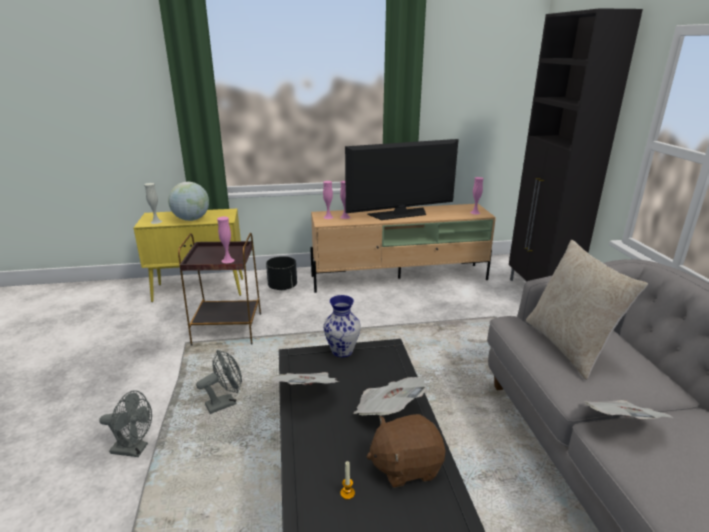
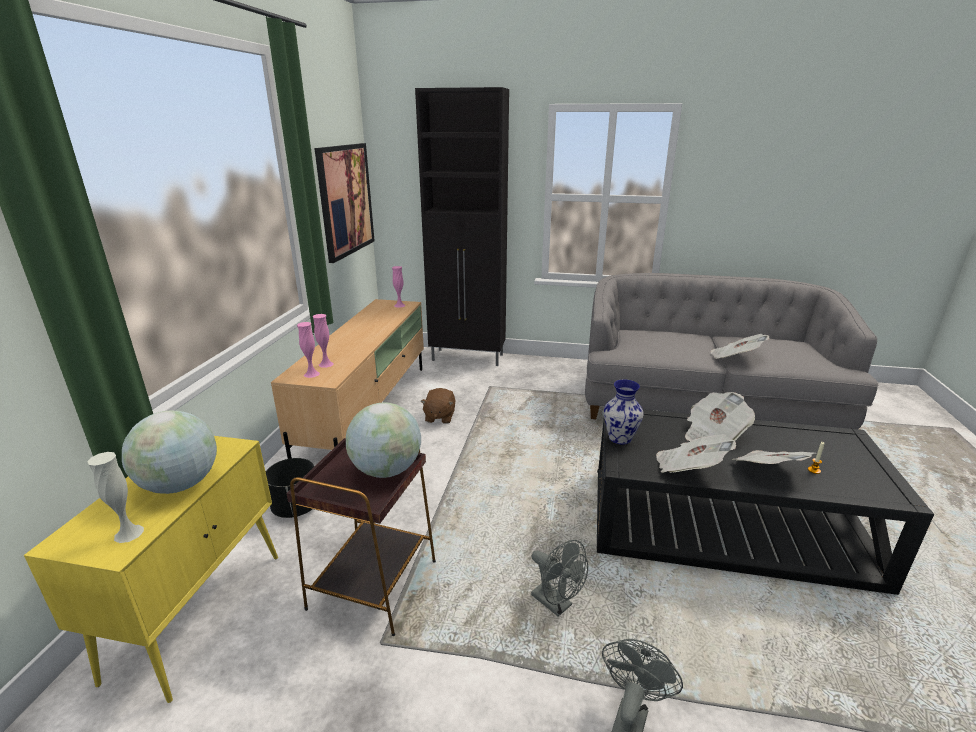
camera: 70 degrees left, 0 degrees up
grey fan [196,350,242,414] -> grey fan turned 150 degrees clockwise [531,540,588,617]
pink vase [217,217,234,263] -> globe [346,402,421,478]
television [345,139,459,220] -> none
brown plush toy [367,414,446,488] -> brown plush toy moved to [420,388,455,424]
beige pillow [526,240,648,380] -> none
none -> picture [314,143,375,263]
none -> newspaper [735,450,815,464]

